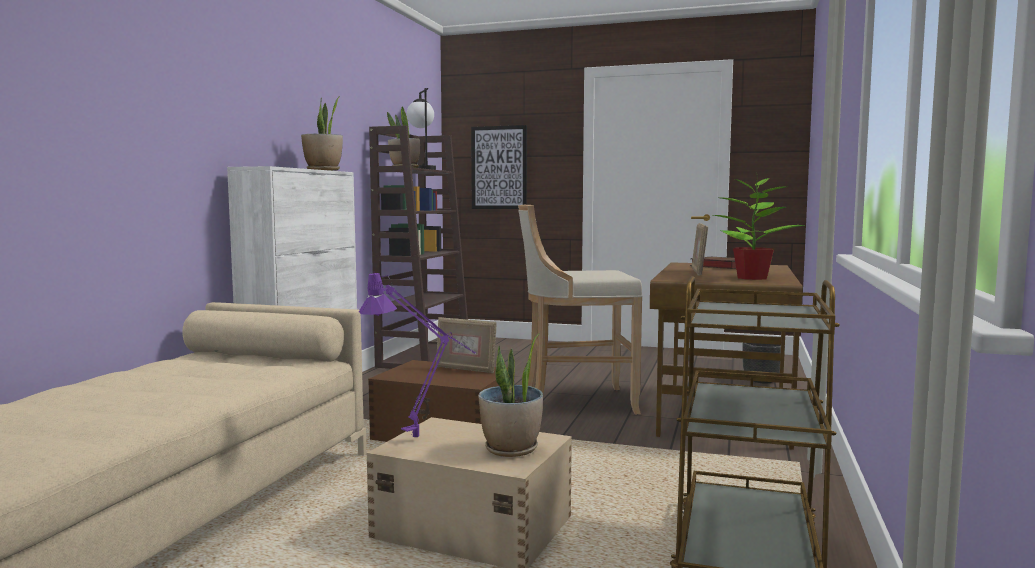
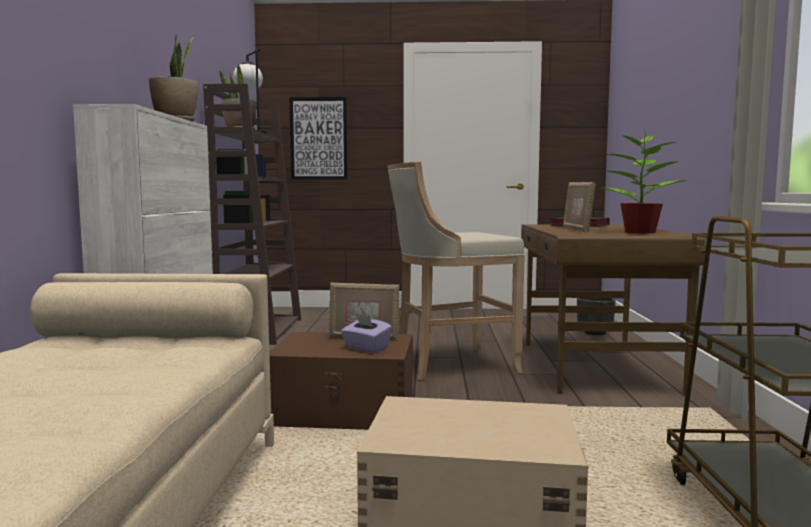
camera: 15 degrees left, 0 degrees up
purple table lamp [359,273,476,438] -> none
potted plant [478,333,543,457] -> none
none -> purple tissue box [341,313,392,353]

